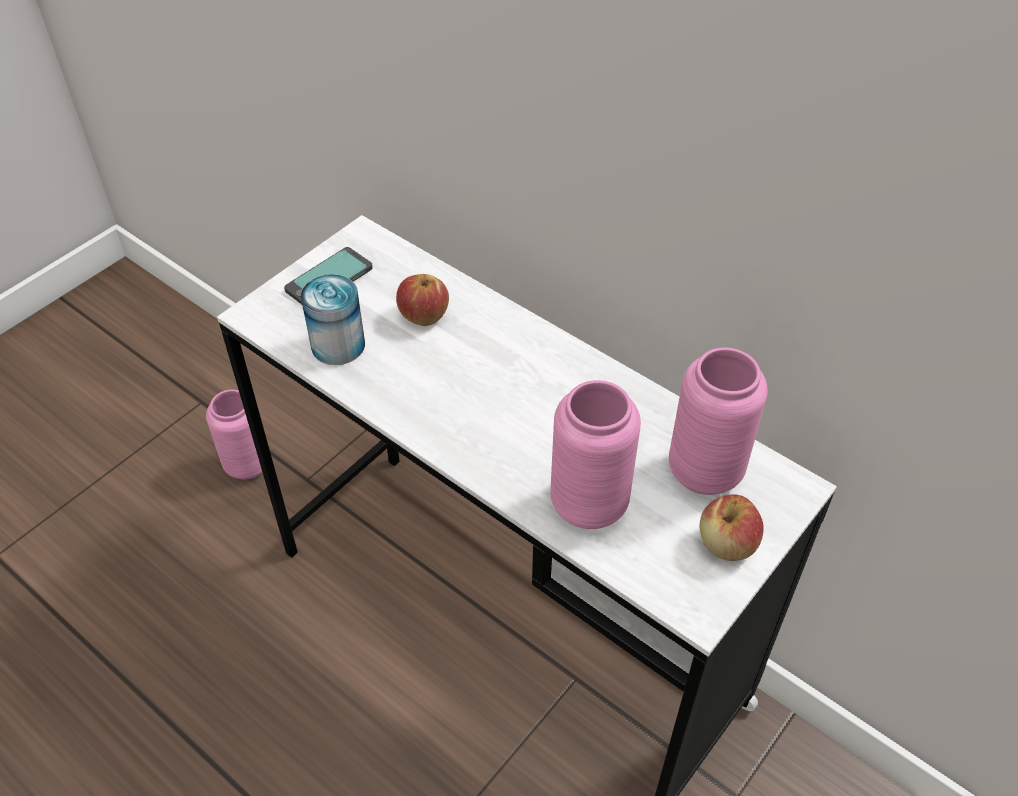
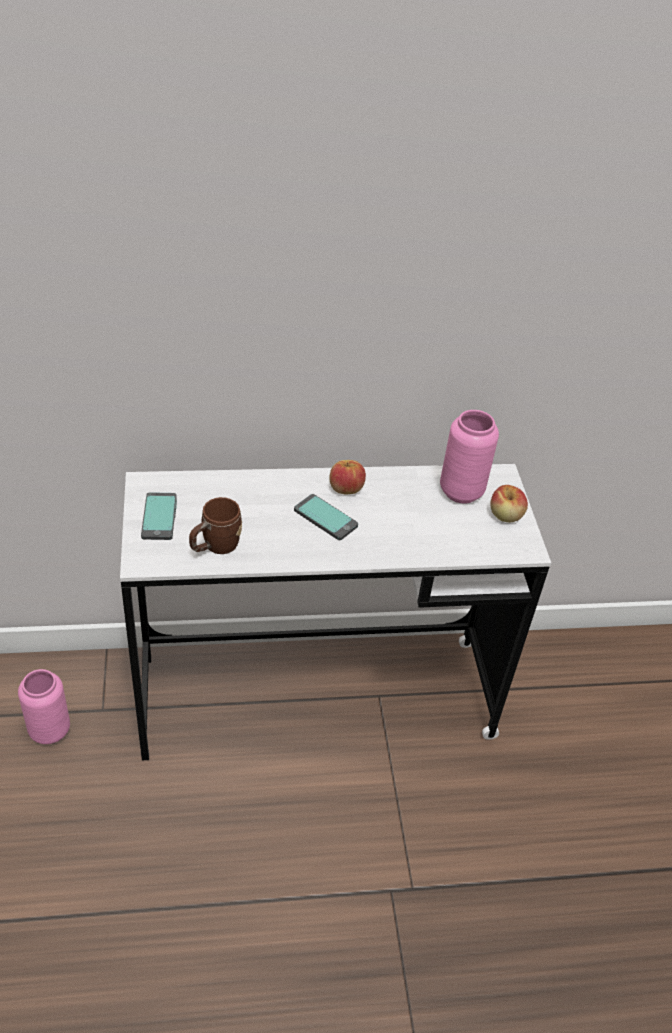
camera: 50 degrees left, 5 degrees down
can [301,274,365,365] -> brown mug [189,497,242,554]
apple [396,274,449,326] -> apple moved to [329,460,366,494]
pink vase [550,380,641,529] -> none
none -> phone [294,494,358,540]

